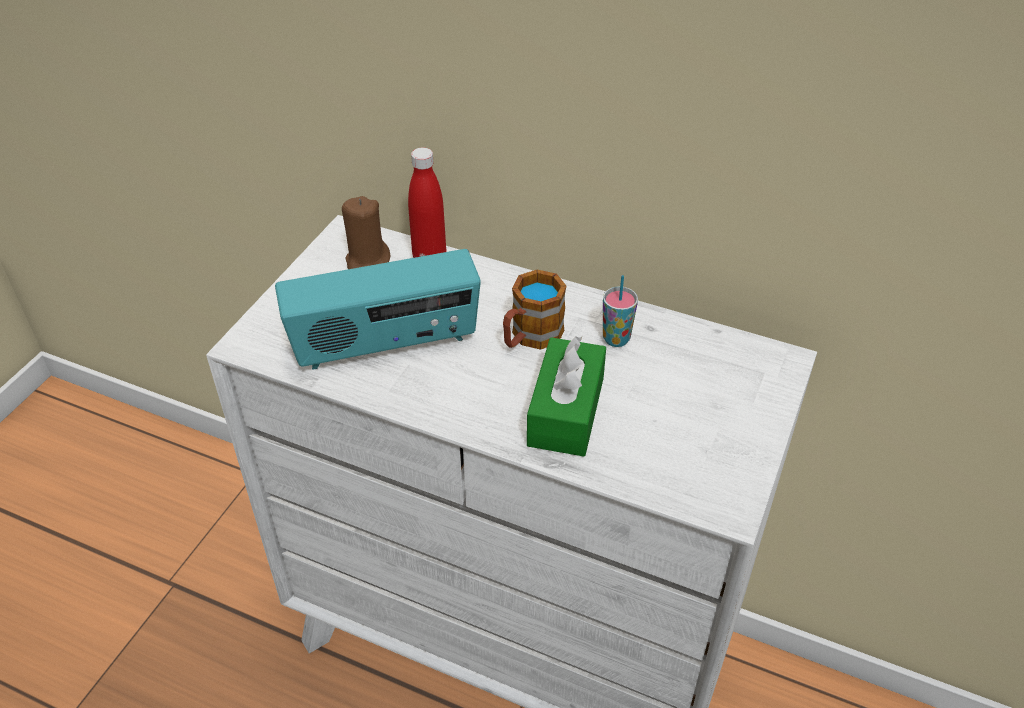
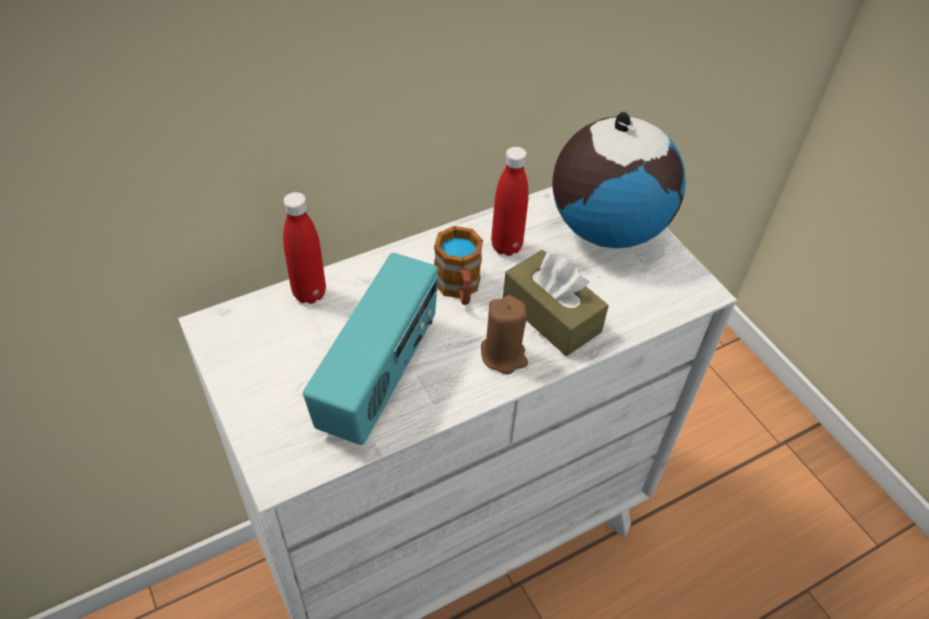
camera: 55 degrees left, 5 degrees up
brown candle [342,196,391,269] -> brown candle moved to [481,295,528,375]
green tissue box [527,336,606,457] -> brown tissue box [503,250,609,356]
cup [603,275,638,347] -> red bottle [491,147,529,256]
none -> globe [552,112,685,248]

